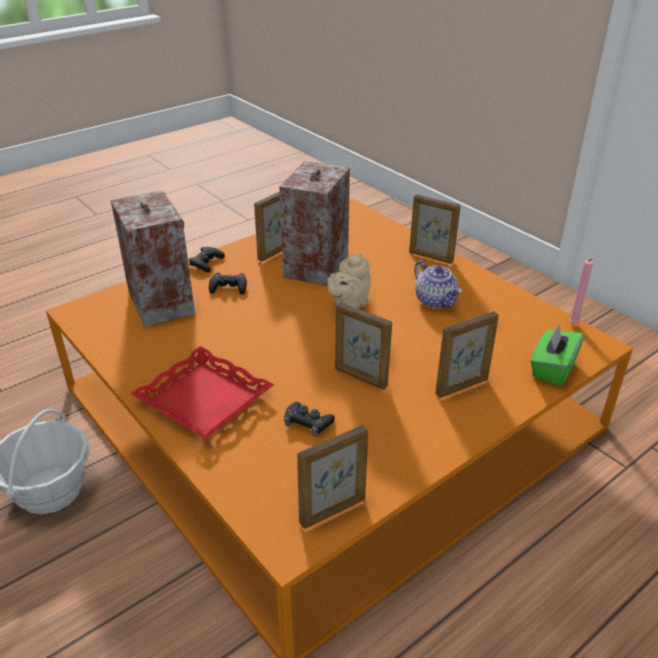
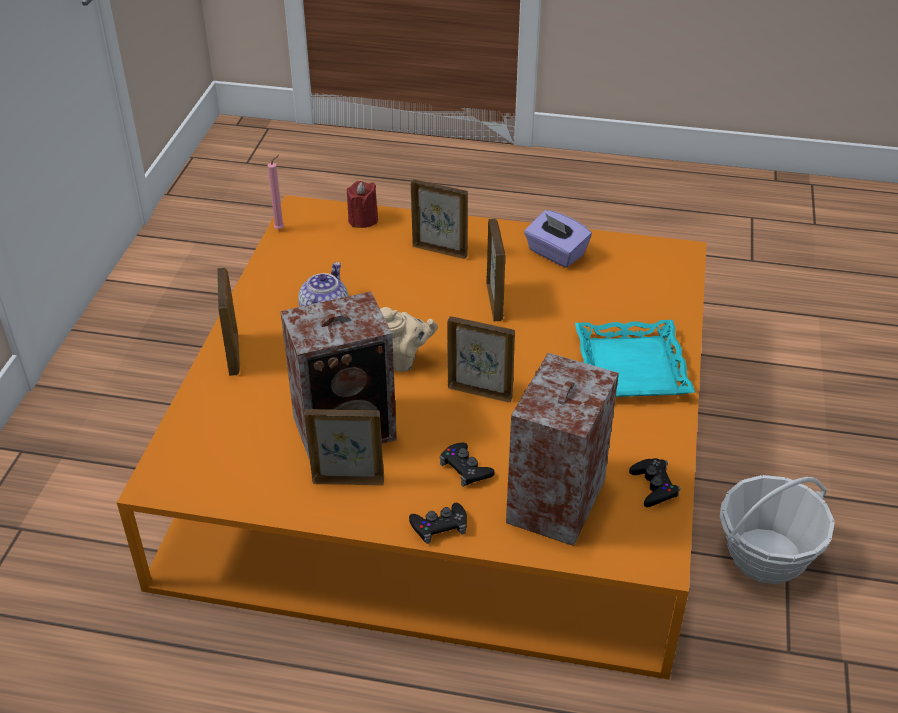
camera: 130 degrees left, 5 degrees up
red tray [130,346,275,439] -> turquoise tray [575,320,695,397]
black game controller [284,402,335,437] -> black game controller moved to [629,458,680,507]
picture frame [297,425,368,528] -> picture frame moved to [447,316,515,403]
green tissue box [531,323,584,386] -> red candle [347,181,378,228]
none -> purple tissue box [524,210,592,268]

